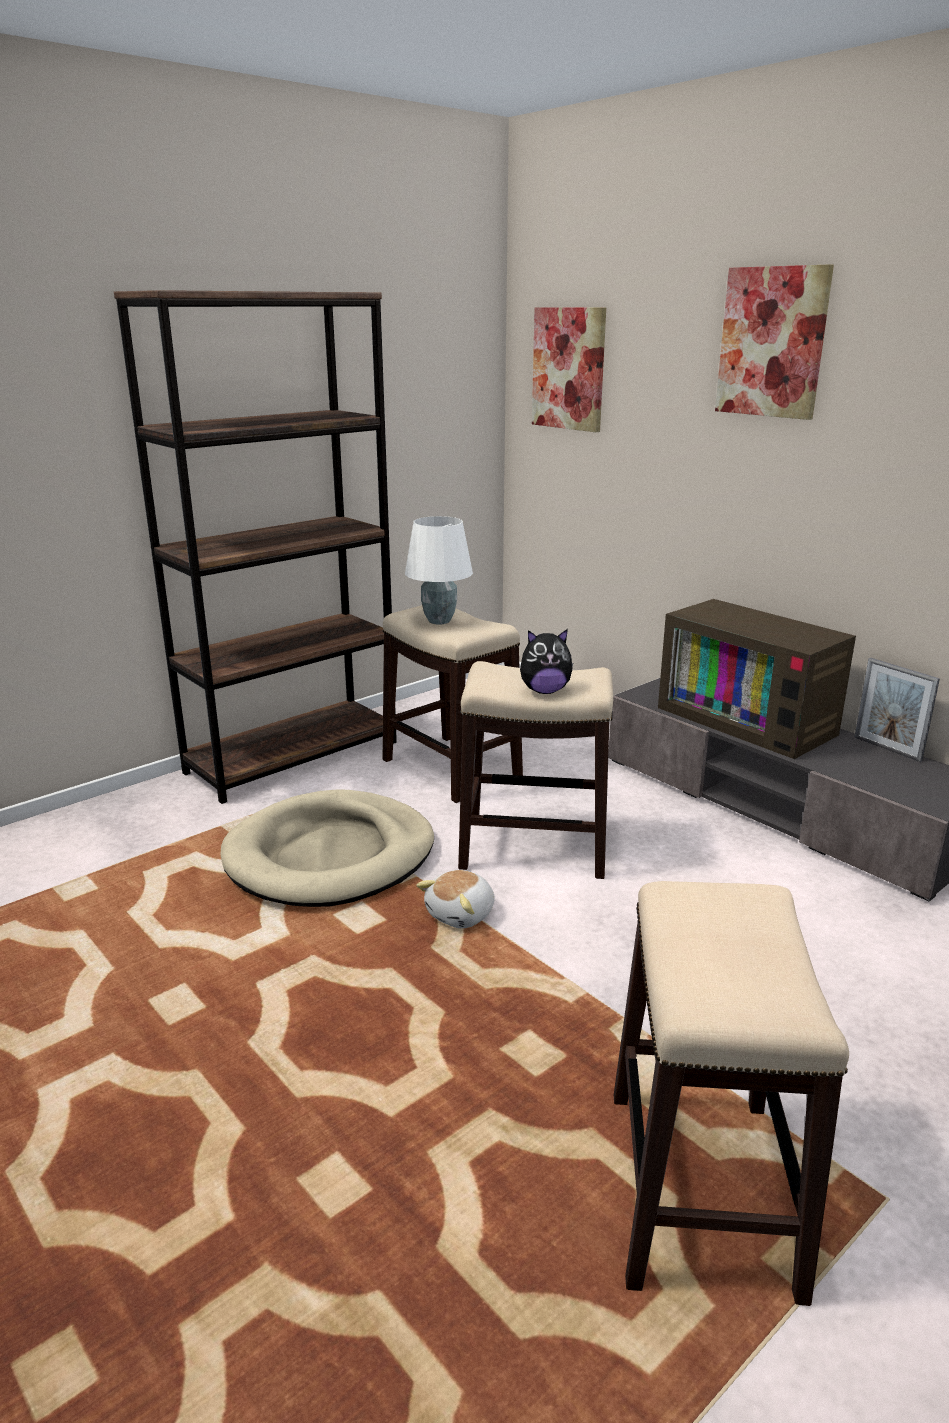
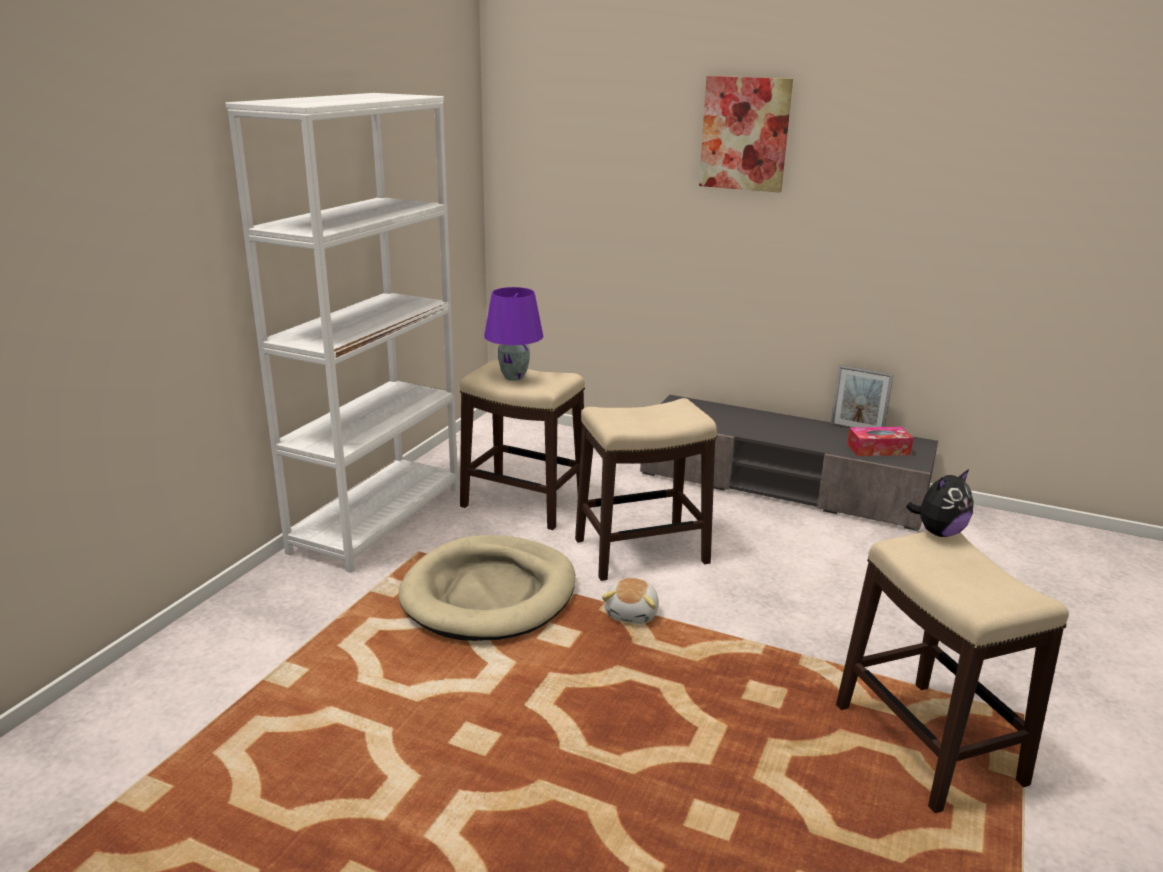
camera: 25 degrees left, 0 degrees up
brown bookcase [114,290,397,804] -> white bookcase [225,93,458,573]
white table lamp [405,516,473,625] -> purple table lamp [484,287,543,381]
plush toy [520,629,573,694] -> plush toy moved to [906,469,973,537]
picture [532,307,606,432] -> none
television [658,599,856,759] -> none
none -> tissue box [847,427,914,456]

